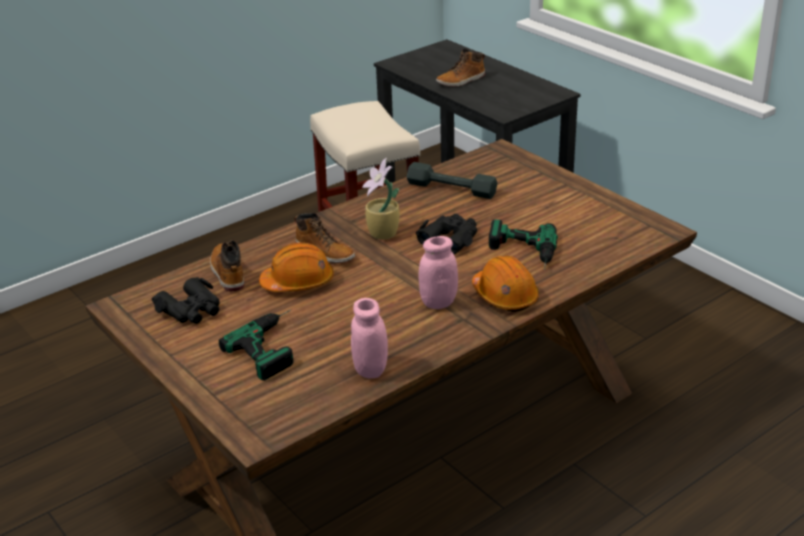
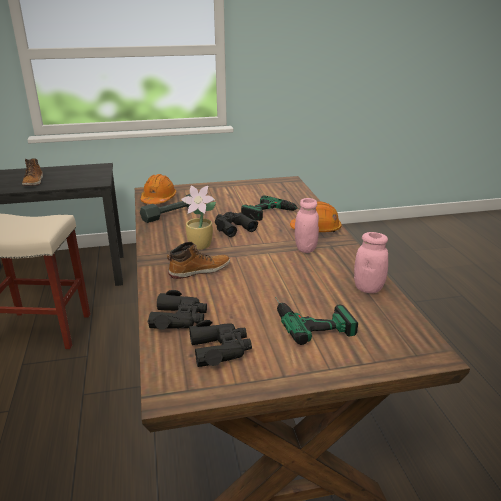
camera: 65 degrees left, 5 degrees down
boot [210,240,244,292] -> black binoculars [147,290,207,330]
orange hard hat [259,242,334,292] -> orange hard hat moved to [140,174,176,204]

